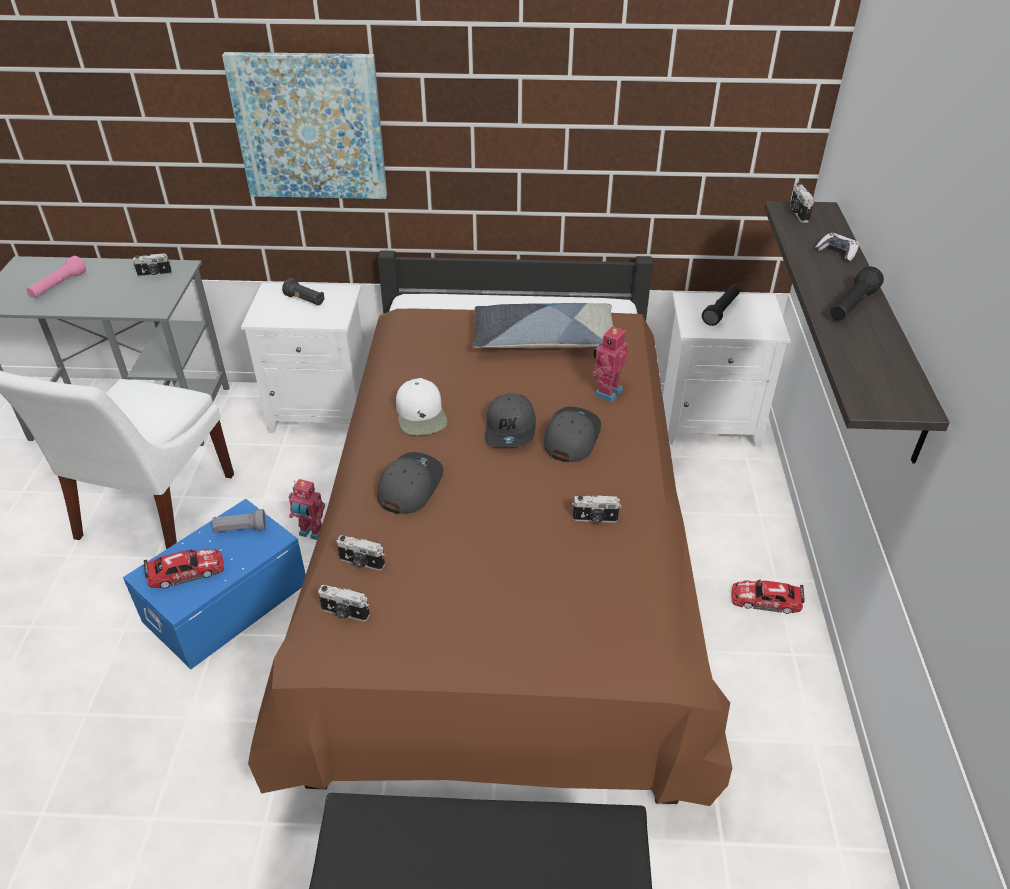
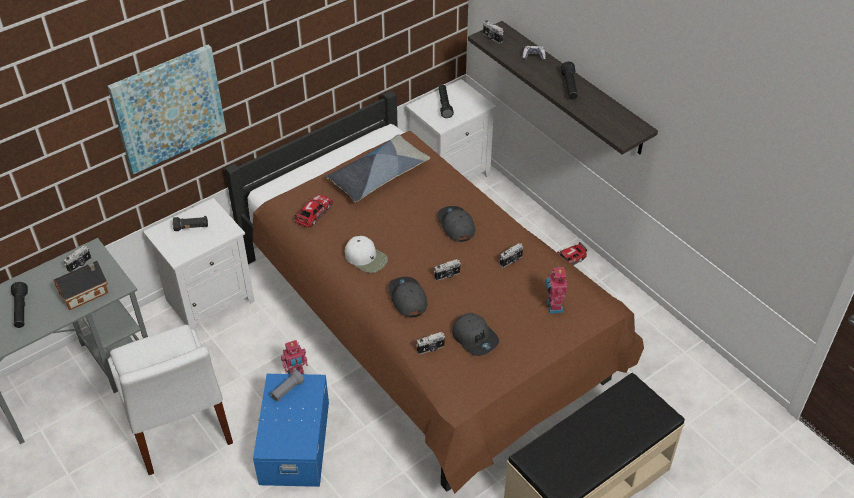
camera: 40 degrees left, 5 degrees up
pink flashlight [27,256,86,298] -> black flashlight [11,282,28,328]
toy car [144,549,224,589] -> toy car moved to [294,195,333,228]
camera [318,585,370,621] -> camera moved to [434,259,461,281]
grey cap [485,393,536,447] -> grey cap moved to [452,313,499,356]
toy robot [592,325,628,402] -> toy robot moved to [545,265,567,314]
none -> toy house [53,261,108,310]

